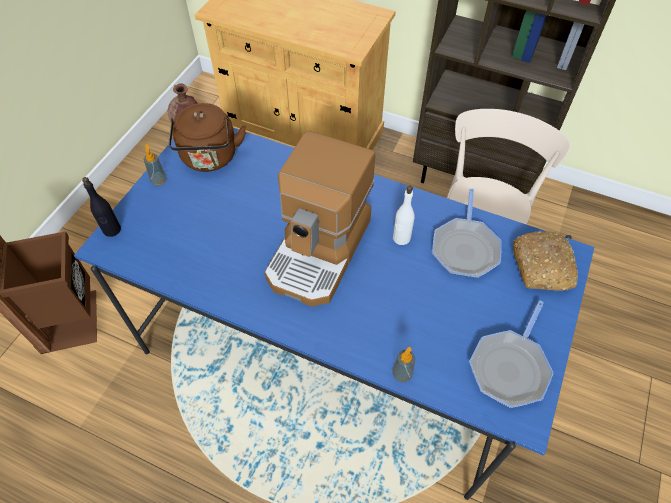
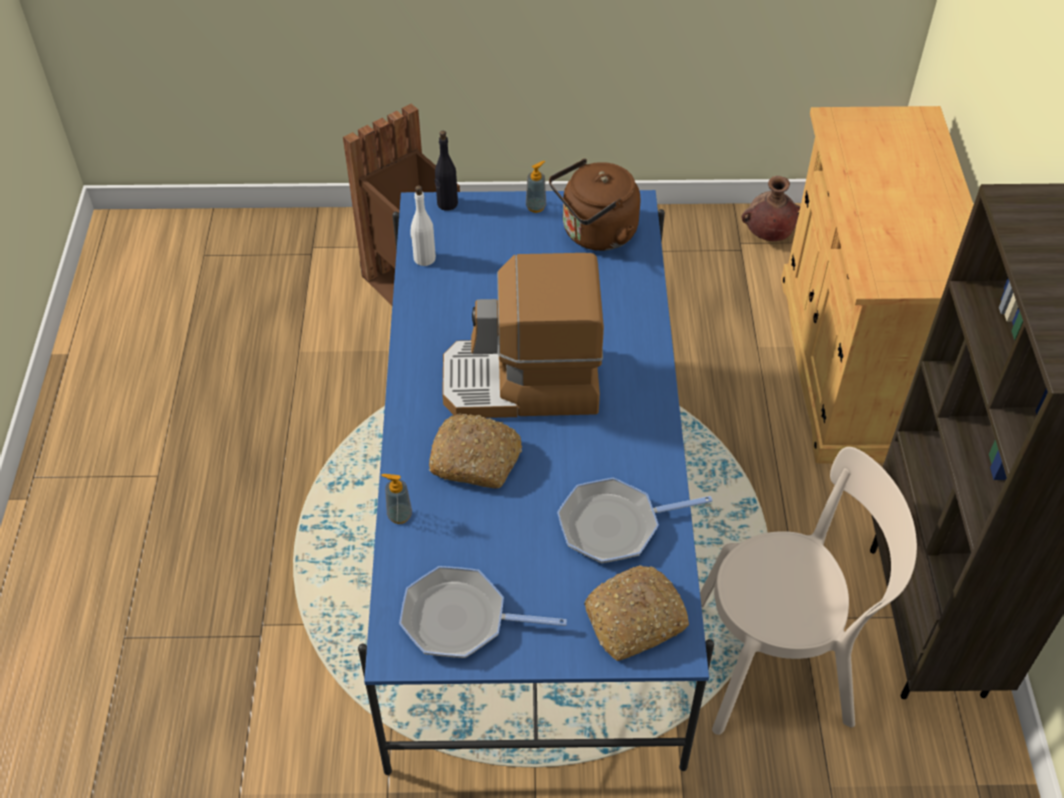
camera: 65 degrees right, 5 degrees down
white bottle [393,186,414,245] -> white bottle moved to [411,186,436,266]
none -> bread [428,413,522,489]

